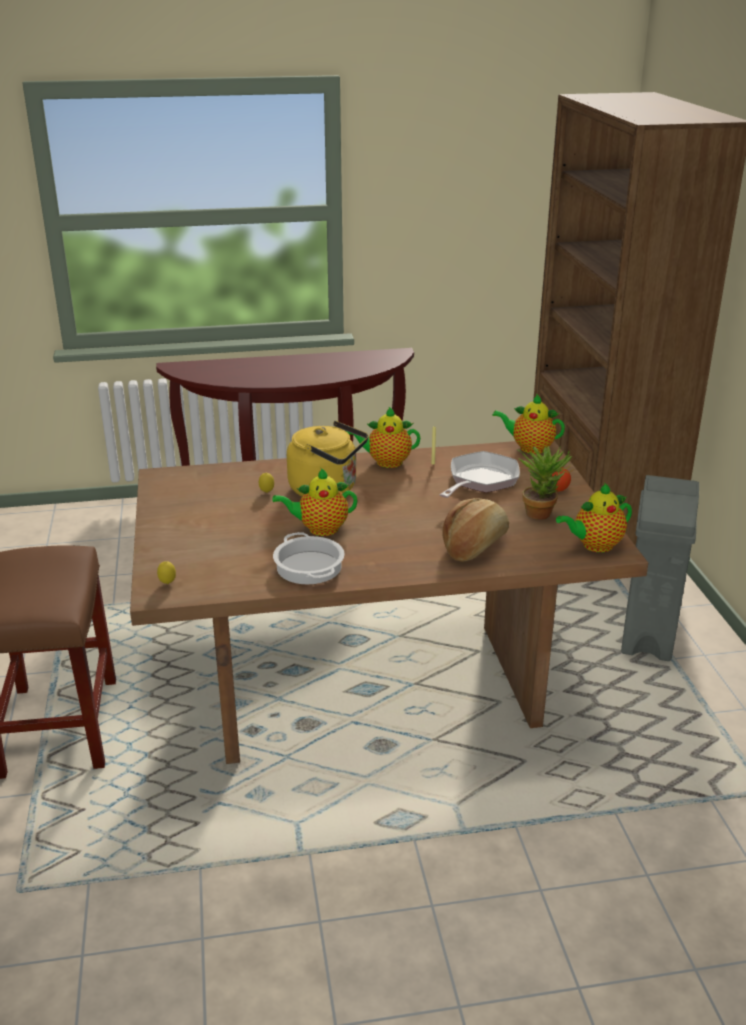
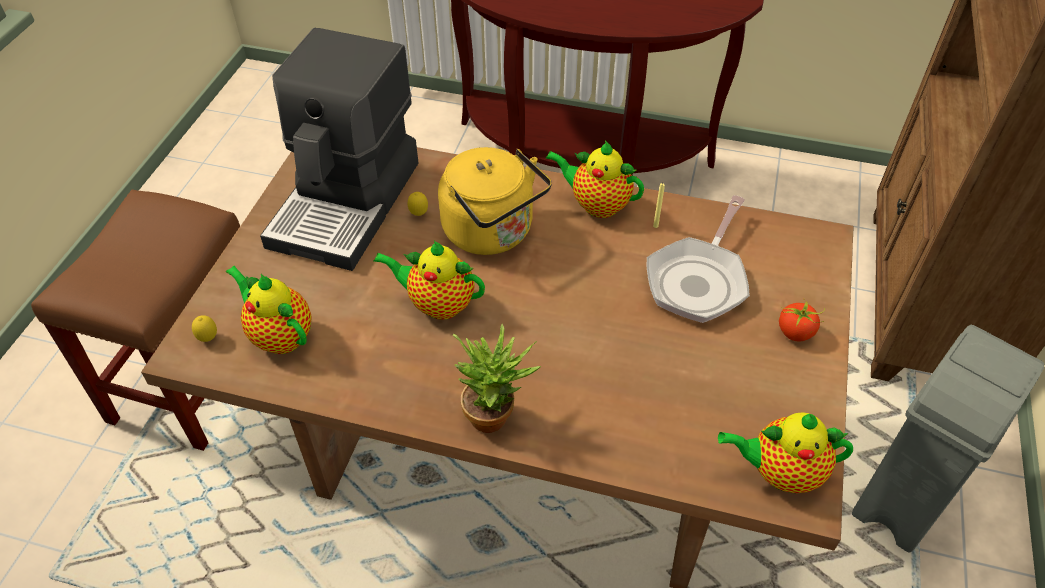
camera: 25 degrees right, 20 degrees up
cooking pot [273,532,345,584] -> none
frying pan [439,451,520,498] -> frying pan turned 150 degrees clockwise [647,195,750,323]
bread [442,498,509,562] -> none
teapot [492,394,565,454] -> teapot moved to [226,266,312,354]
potted plant [517,446,572,520] -> potted plant moved to [453,324,541,433]
none -> coffee machine [260,28,418,271]

